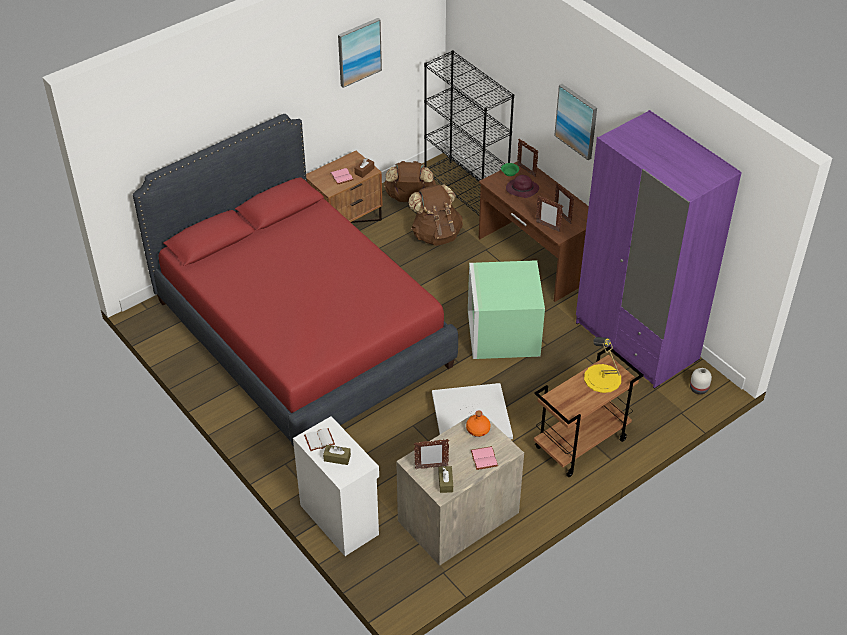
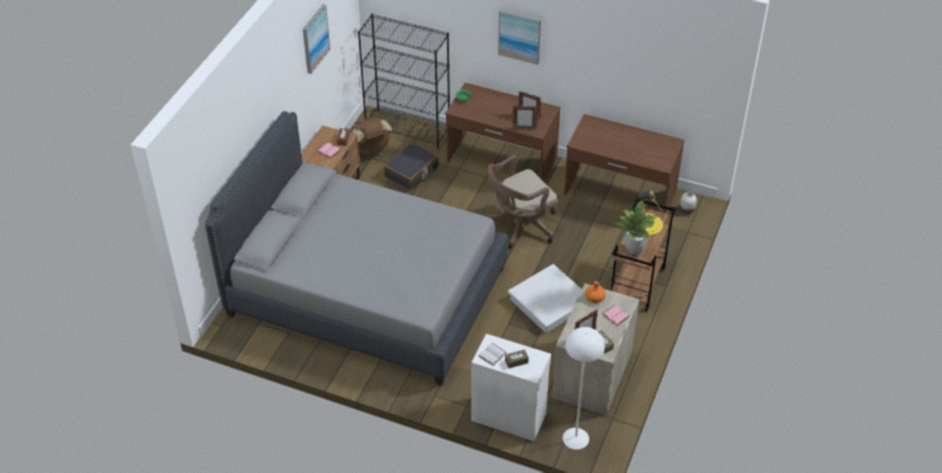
camera: 30 degrees left, 0 degrees up
red bed [133,114,458,446] -> grey bed [205,111,509,385]
brown backpack [408,184,463,246] -> black suitcase [384,142,439,190]
green storage box [468,260,545,359] -> brown office chair [487,155,558,249]
purple hat [506,175,539,198] -> none
picture frame [517,139,538,177] -> none
purple wardrobe [576,110,742,389] -> brown desk [564,114,684,214]
none -> white floor lamp [563,327,605,450]
none -> potted plant [616,201,656,255]

